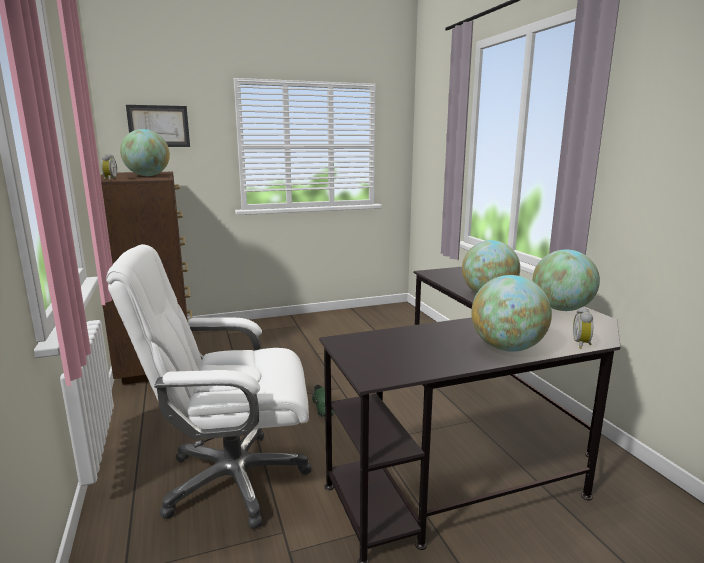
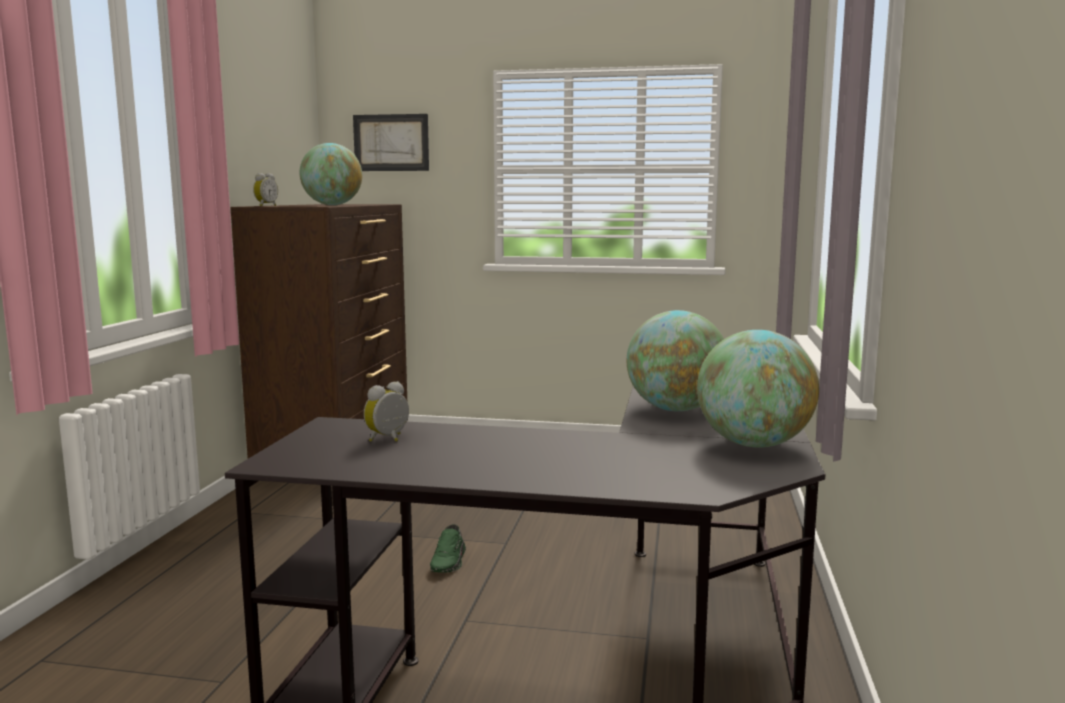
camera: 30 degrees right, 5 degrees down
white office chair [106,244,312,529] -> none
globe [471,275,552,352] -> none
alarm clock [573,307,593,349] -> alarm clock moved to [364,381,409,442]

